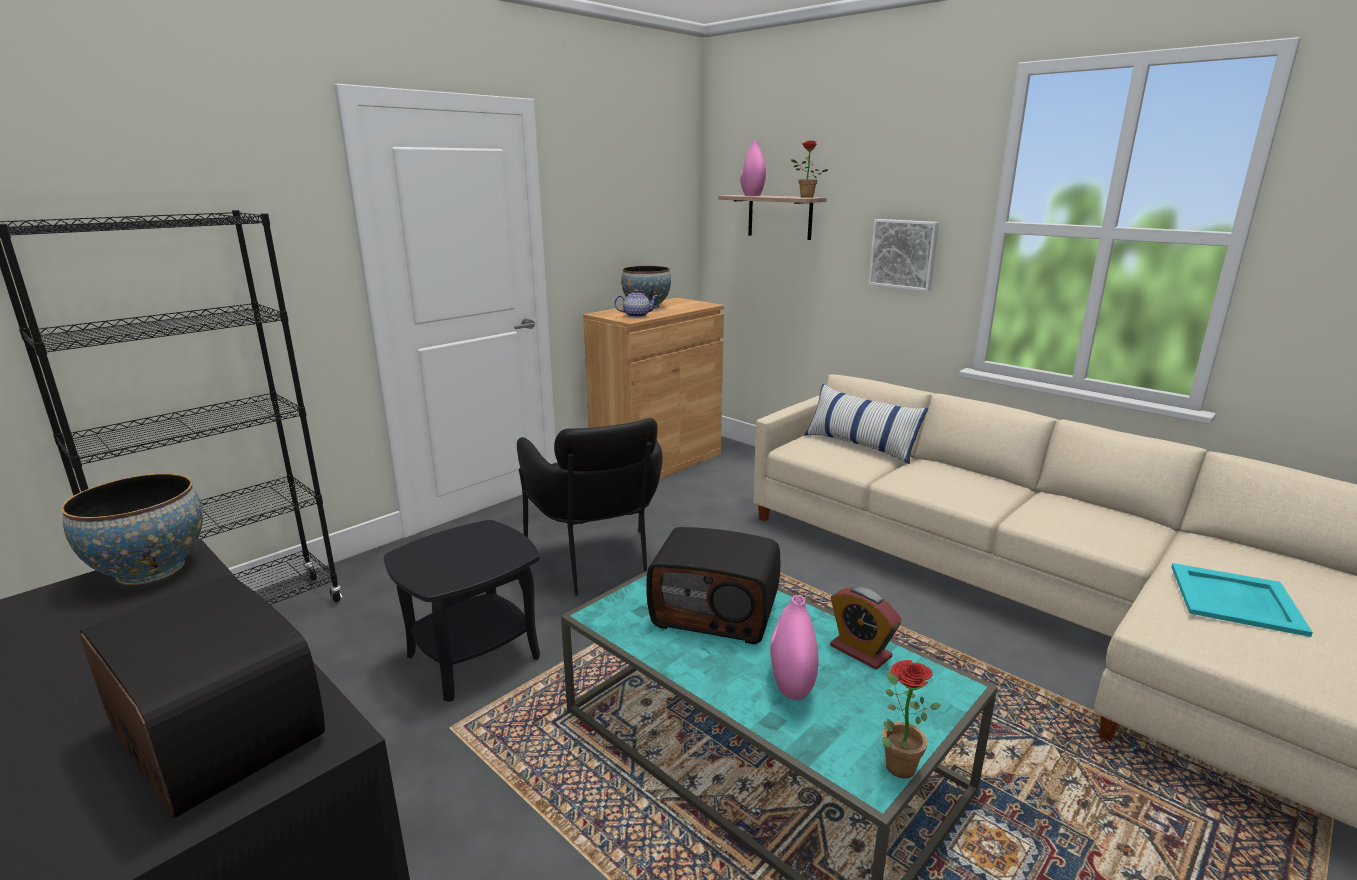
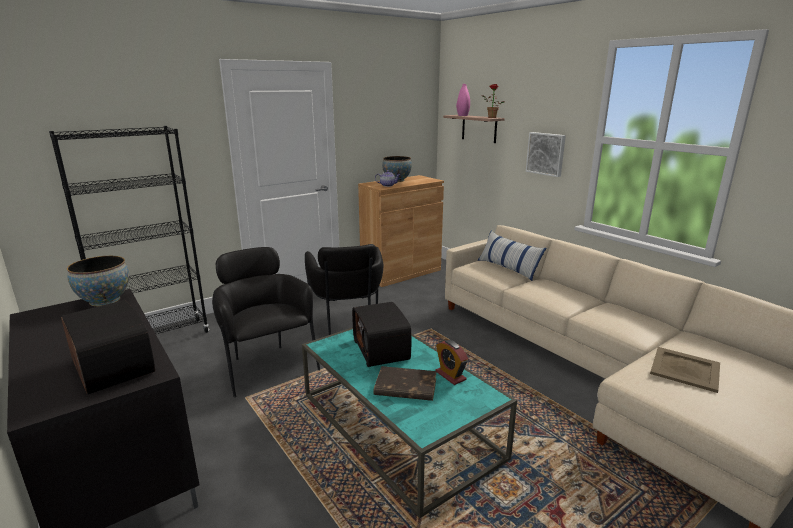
camera: 10 degrees right, 0 degrees up
black side table [384,520,540,702] -> black armchair [212,247,320,397]
radio [646,527,780,644] -> radio turned 45 degrees clockwise [352,302,411,367]
pink vase [770,595,818,700] -> brown book [373,366,437,401]
potted plant [882,660,941,779] -> none
turquoise tray [1171,563,1313,637] -> beige tray [650,347,720,393]

